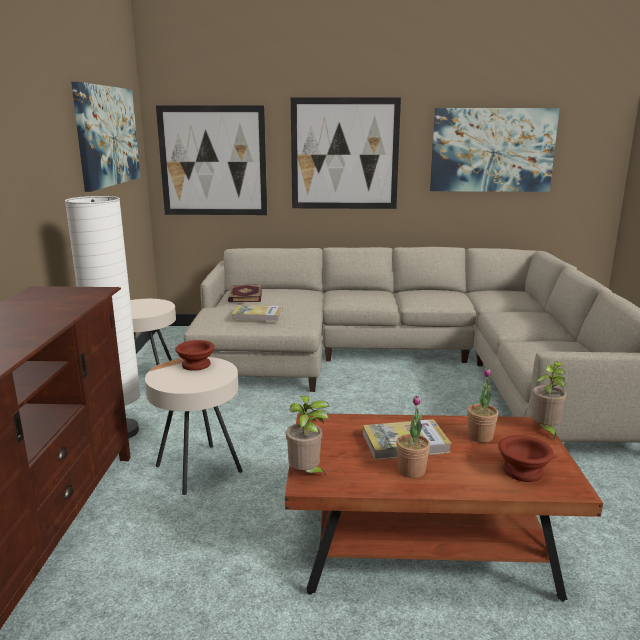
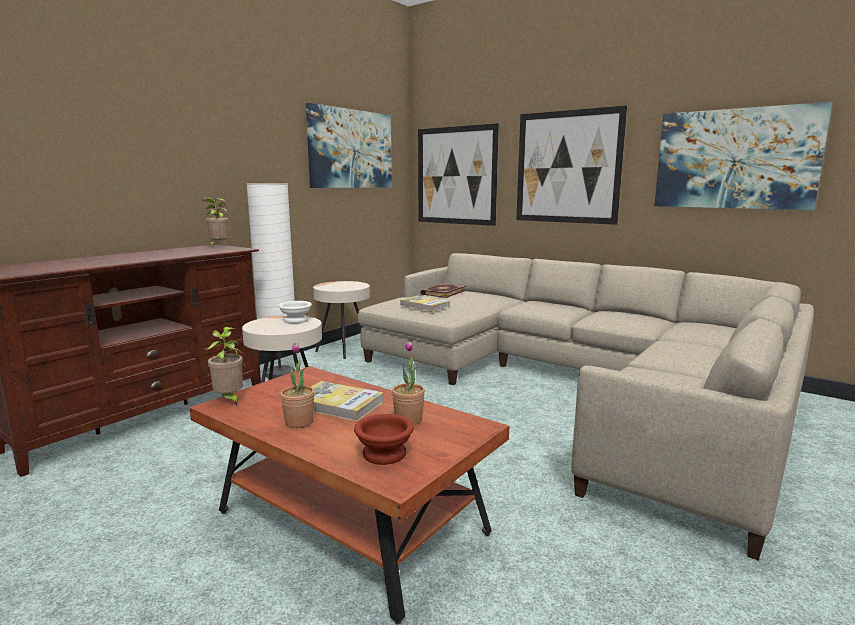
camera: 35 degrees right, 5 degrees down
brown bowl [175,340,215,371] -> white bowl [278,301,312,324]
potted plant [532,361,567,439] -> potted plant moved to [202,197,229,246]

